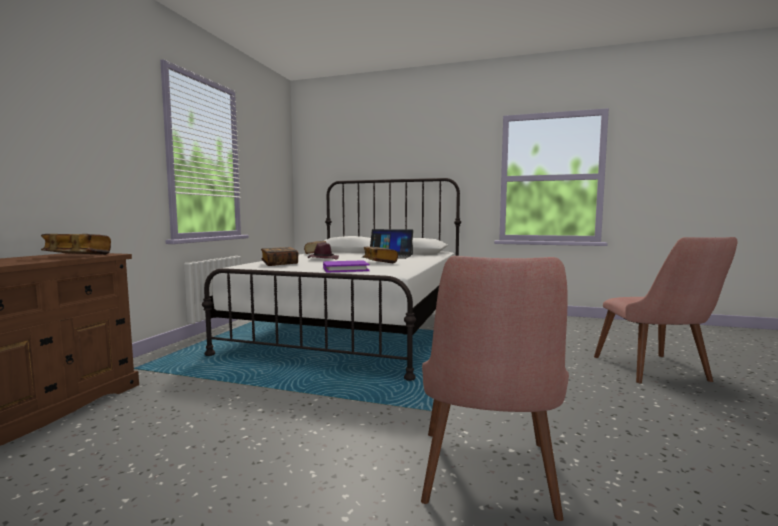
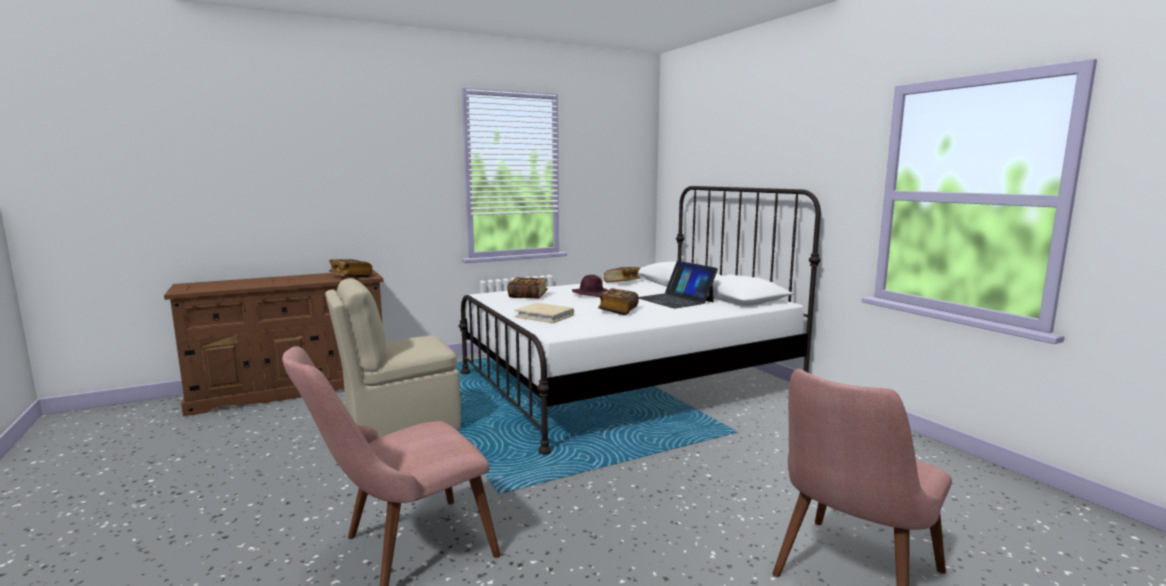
camera: 45 degrees right, 5 degrees up
purple book [323,260,370,273] -> beige book [515,303,574,323]
none -> beige chair [325,278,461,438]

